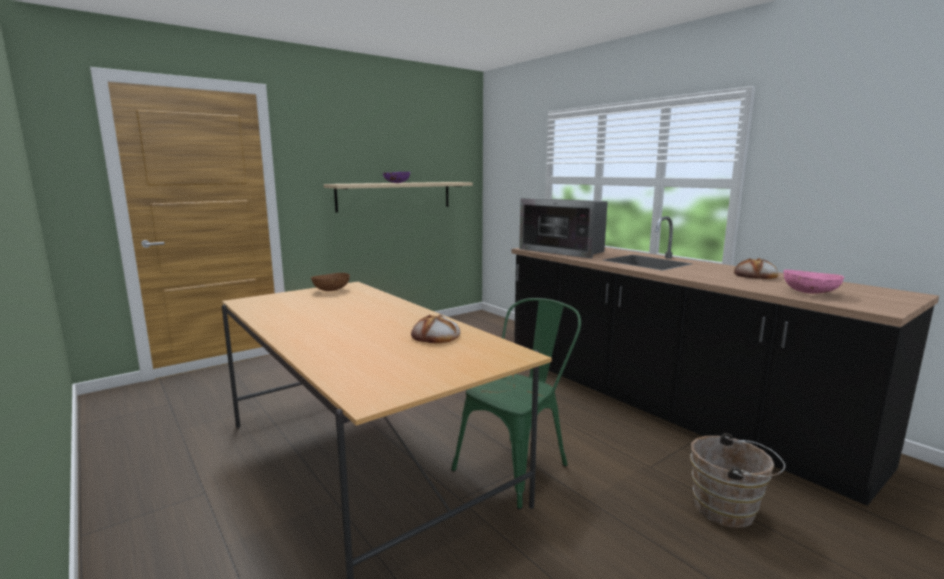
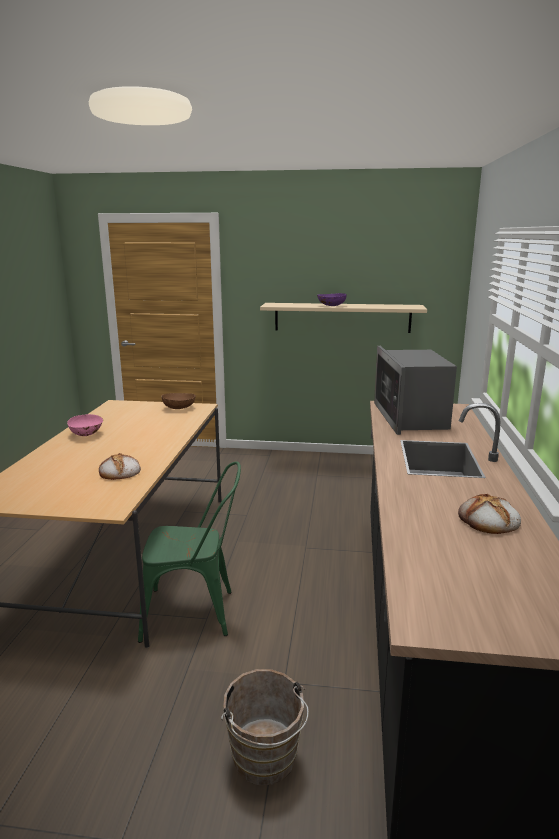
camera: 45 degrees right, 5 degrees up
pink bowl [783,270,844,294] -> pink bowl moved to [67,414,103,436]

